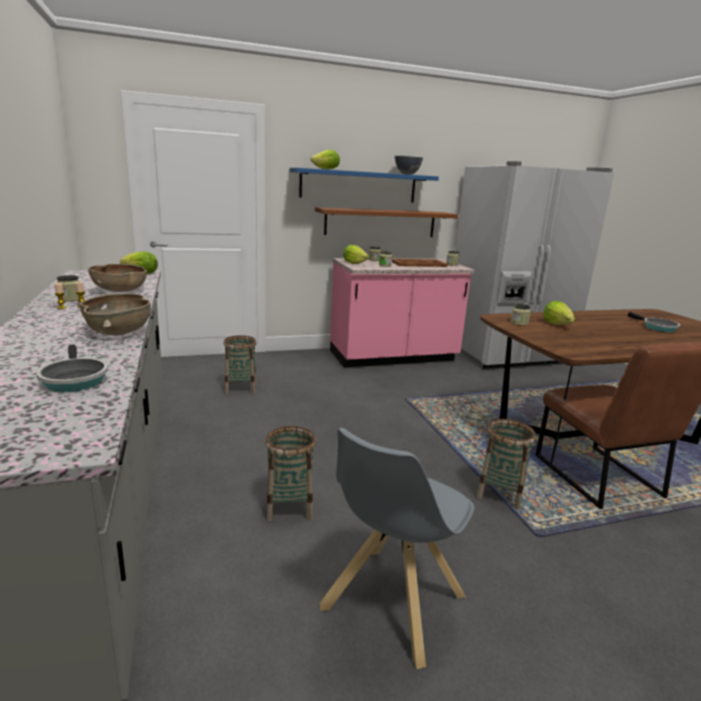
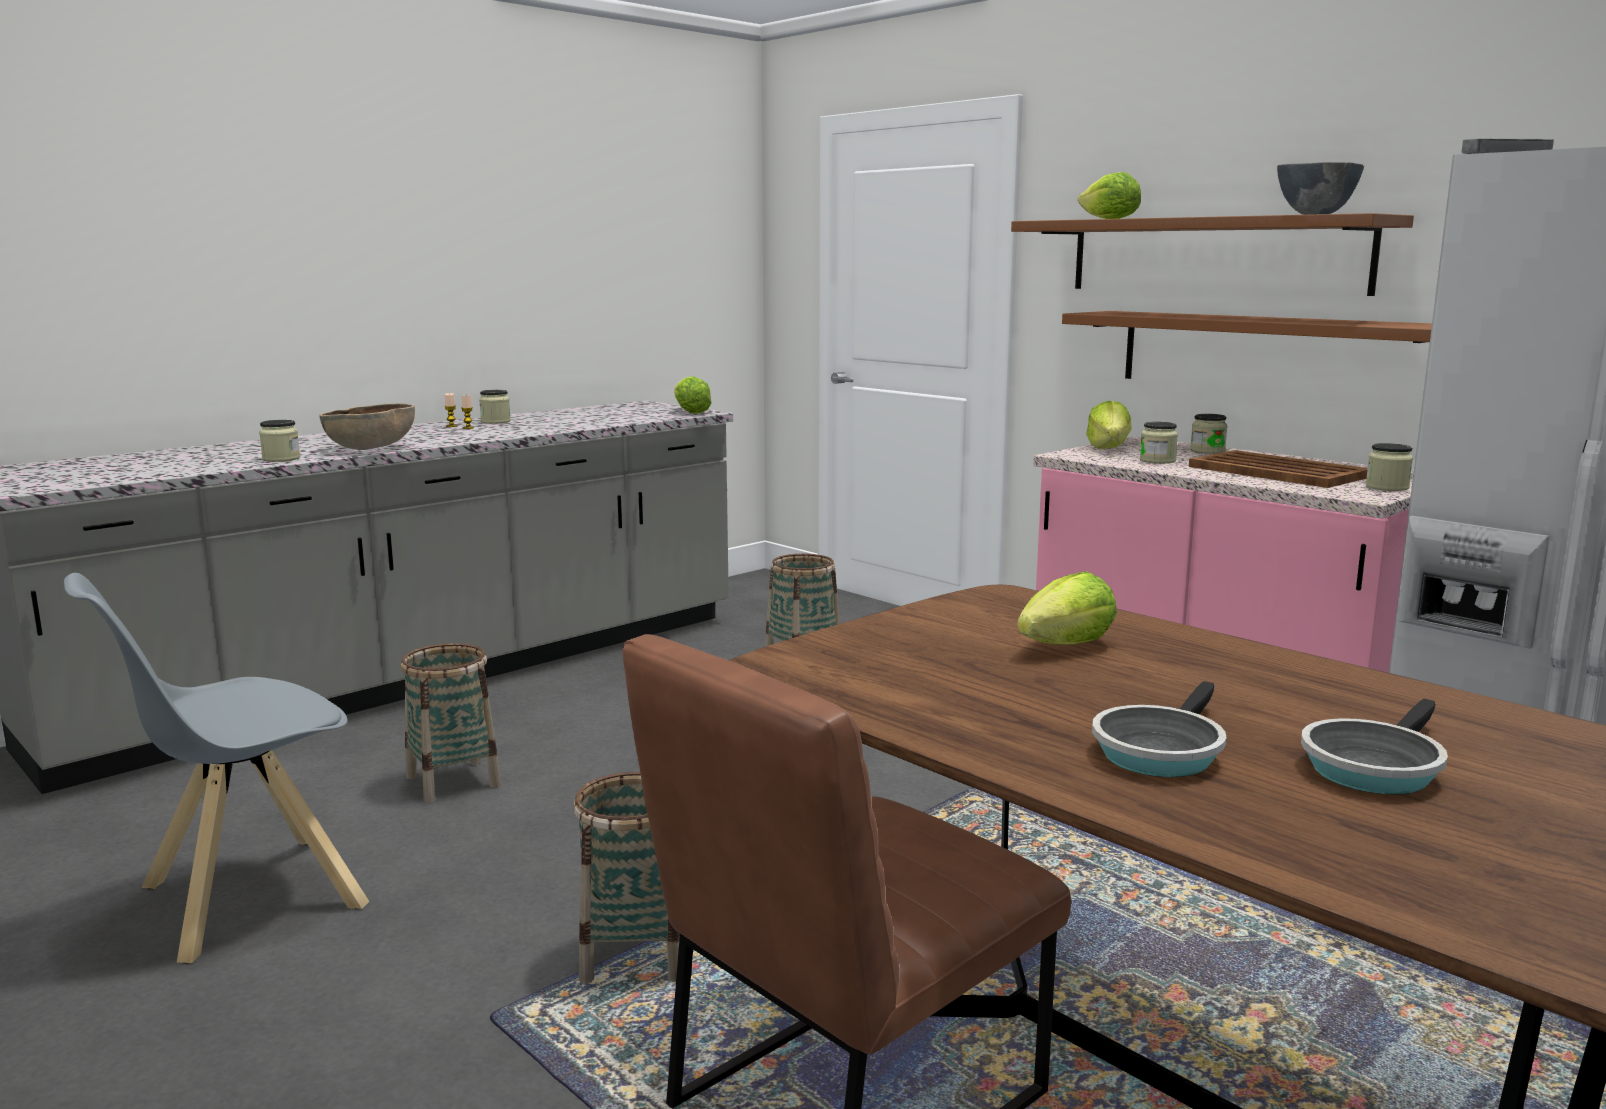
camera: 65 degrees right, 5 degrees down
frying pan [36,344,108,392] -> frying pan moved to [1092,681,1226,777]
brown bowl [88,264,147,292] -> none
blue shelf [289,168,439,202] -> brown shelf [1011,213,1414,296]
grey chair [319,428,475,669] -> grey chair turned 45 degrees counterclockwise [64,573,369,963]
jar [511,304,531,326] -> jar moved to [259,420,300,462]

